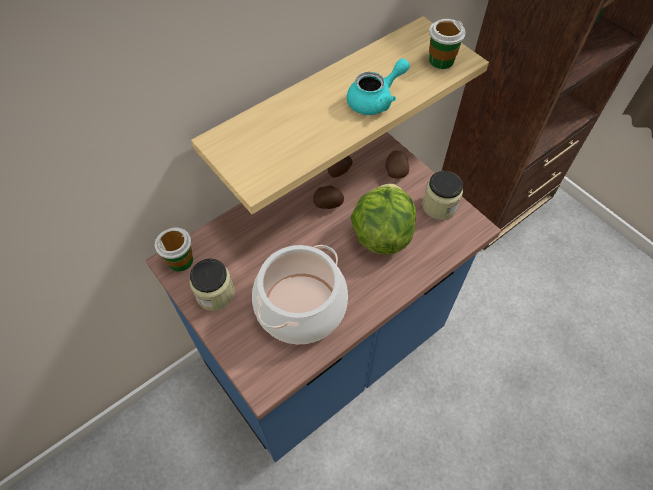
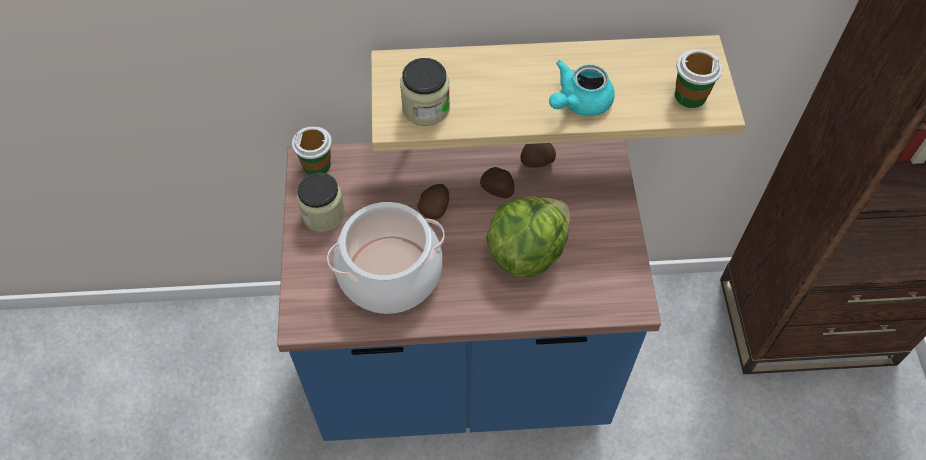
camera: 35 degrees right, 0 degrees up
turquoise teapot [347,58,410,115] -> turquoise teapot turned 135 degrees clockwise [549,60,615,116]
potato [385,150,409,179] -> potato moved to [417,184,449,219]
jar [422,171,463,220] -> jar moved to [400,58,450,126]

